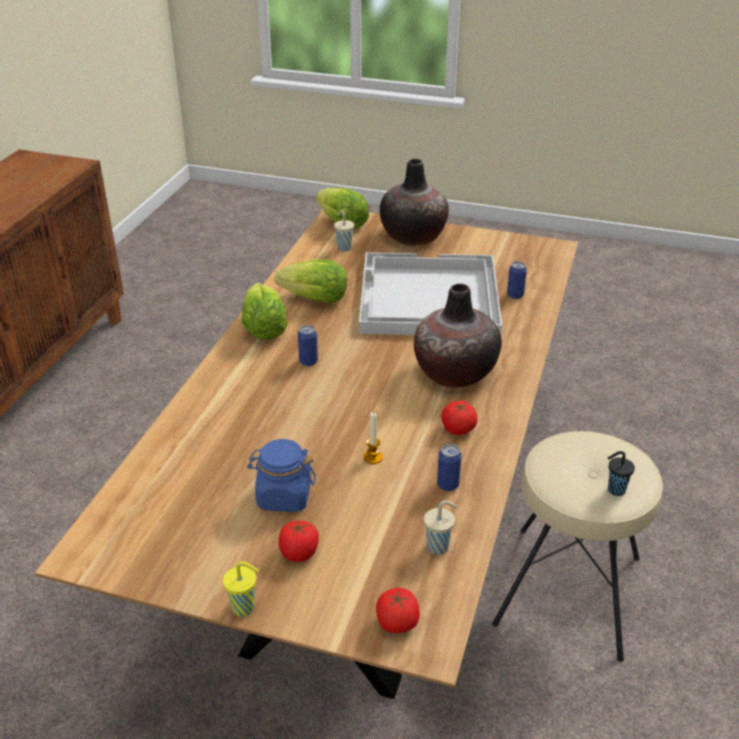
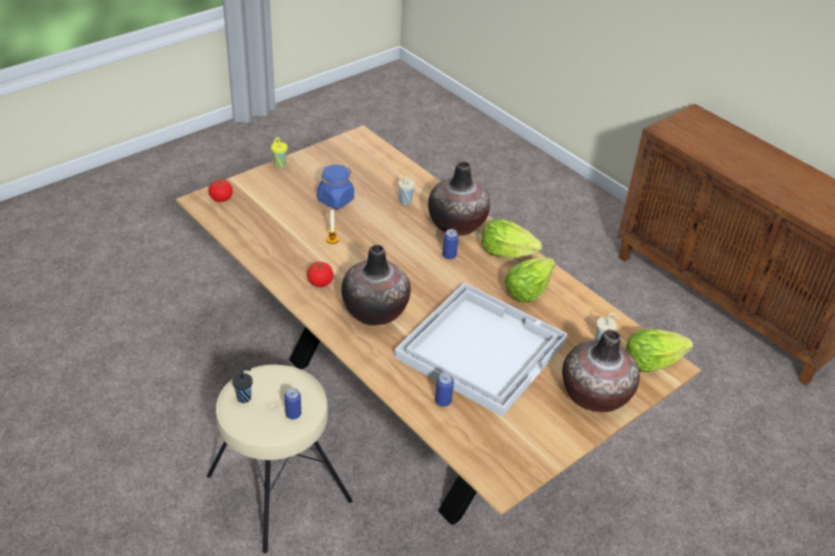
camera: 120 degrees right, 5 degrees up
tomato [278,520,319,562] -> none
beige cup [424,501,457,555] -> beige cup moved to [398,174,415,205]
can [437,444,462,491] -> can moved to [285,388,301,420]
none -> vase [428,162,490,236]

